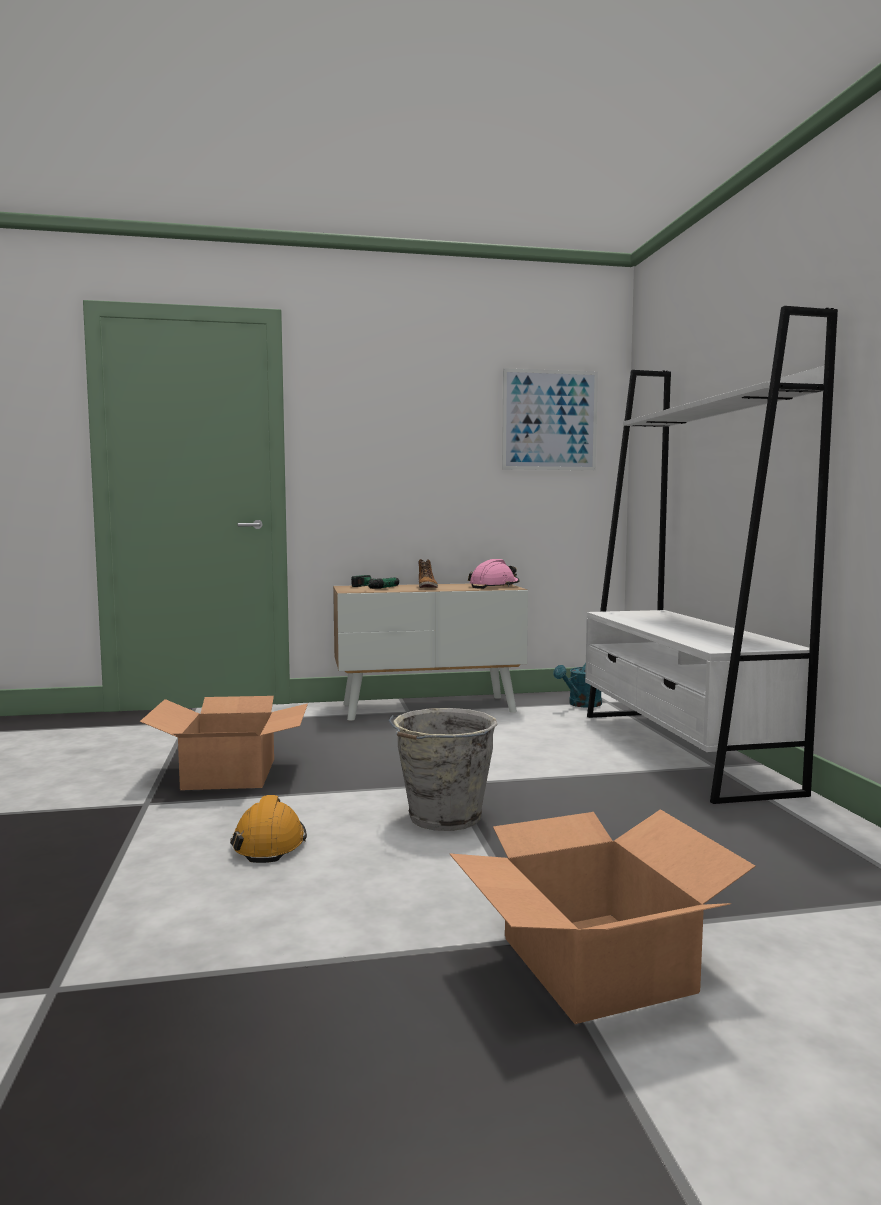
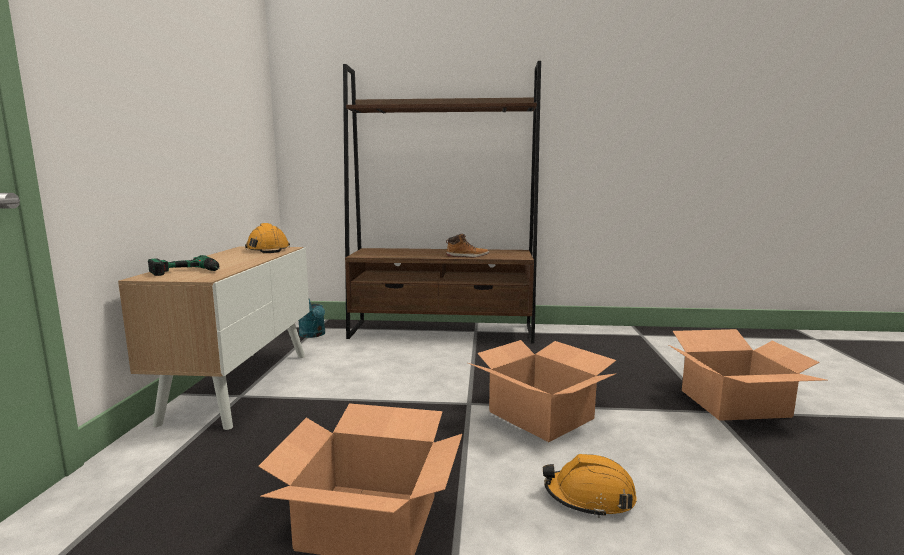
camera: 75 degrees left, 5 degrees up
grey bucket [389,708,498,831] -> cardboard box [468,340,616,442]
boot [419,559,438,588] -> boot moved to [446,234,489,258]
pink hard hat [468,559,519,589] -> orange hard hat [245,223,290,253]
picture [502,368,598,470] -> none
white bookcase [585,306,838,804] -> brown bookcase [343,61,541,344]

